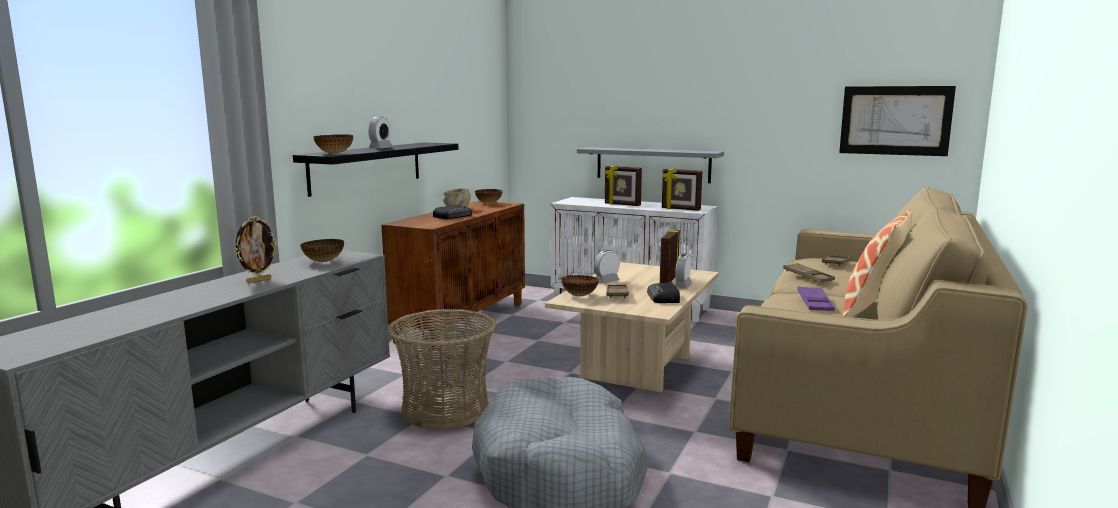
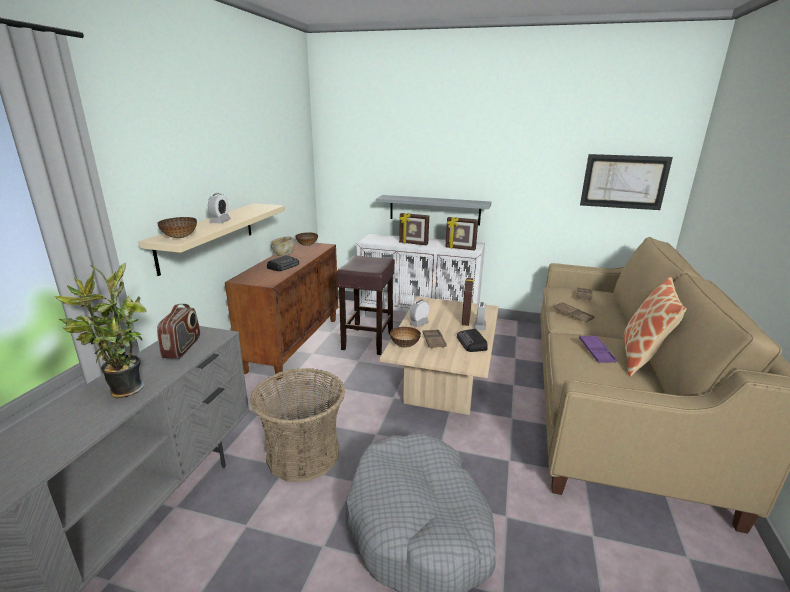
camera: 10 degrees left, 10 degrees up
picture frame [234,216,278,283] -> potted plant [54,264,147,398]
black shelf [293,142,458,197] -> beige shelf [138,203,285,276]
bowl [300,239,344,262] -> radio [157,304,200,359]
none -> brown stool [337,255,395,355]

